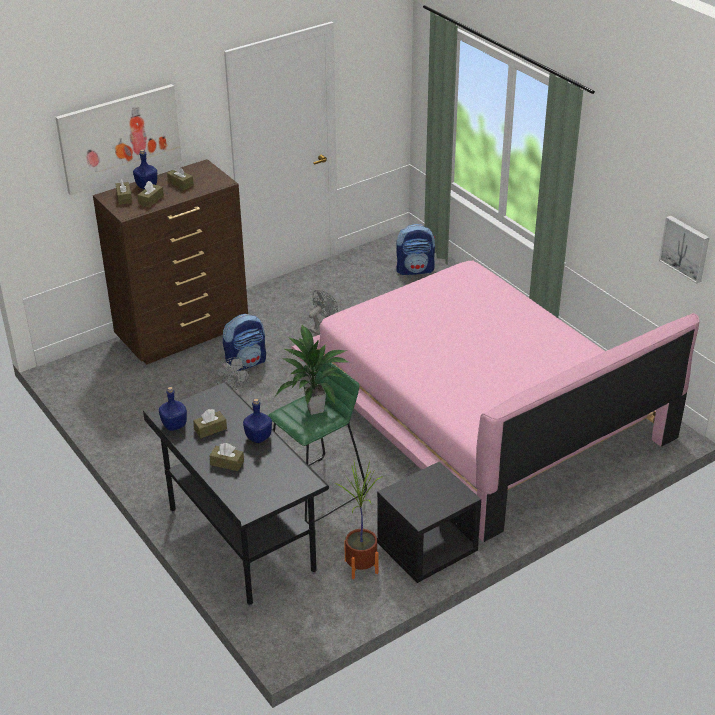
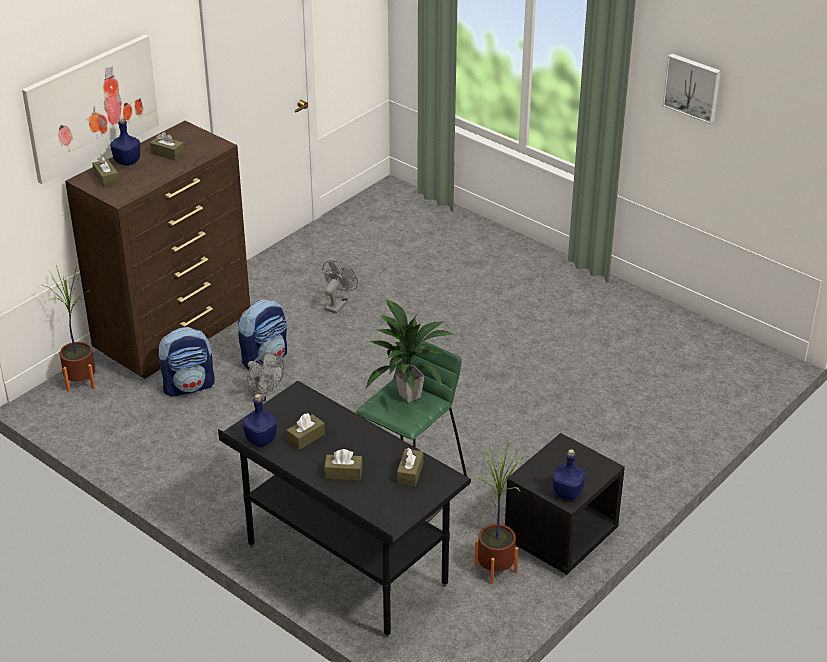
camera: 15 degrees left, 0 degrees up
brown tissue box [138,181,164,207] -> brown tissue box moved to [397,448,423,486]
blue bottle [243,398,272,443] -> blue bottle moved to [553,449,585,500]
pink bed [291,261,700,542] -> none
backpack [396,224,435,275] -> backpack moved to [158,327,215,397]
picture [659,215,710,284] -> picture moved to [662,54,721,124]
none -> potted plant [45,265,95,392]

